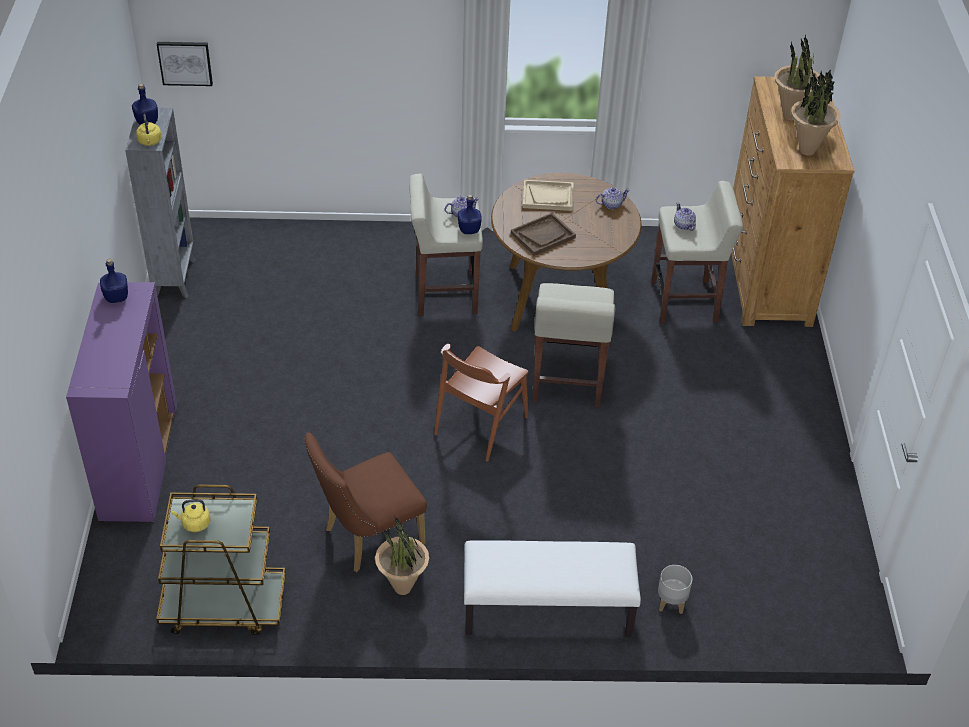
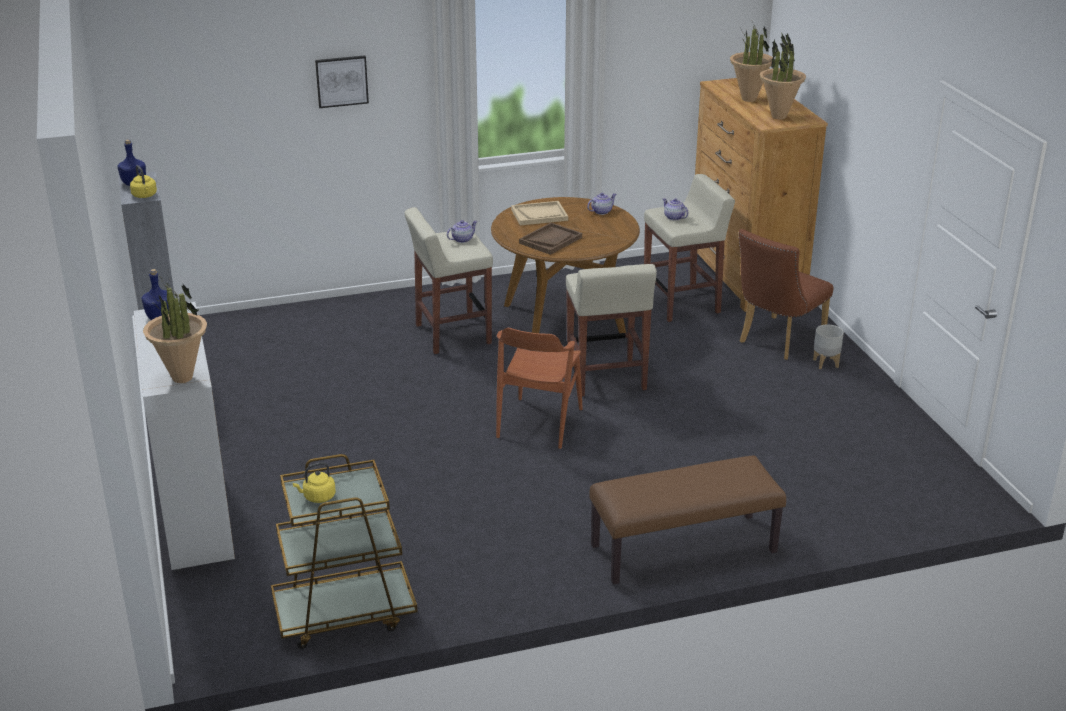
camera: 15 degrees left, 15 degrees down
purple cabinet [66,282,177,522] -> white cabinet [134,302,235,571]
picture [157,42,213,86] -> picture moved to [315,55,369,108]
brown chair [304,432,427,572] -> brown chair moved to [738,229,834,360]
potted plant [375,516,429,595] -> potted plant moved to [143,273,207,383]
blue bottle [458,195,482,234] -> none
white bench [464,540,641,637] -> brown bench [589,456,786,585]
grey planter [658,565,692,614] -> grey planter moved to [813,325,844,369]

